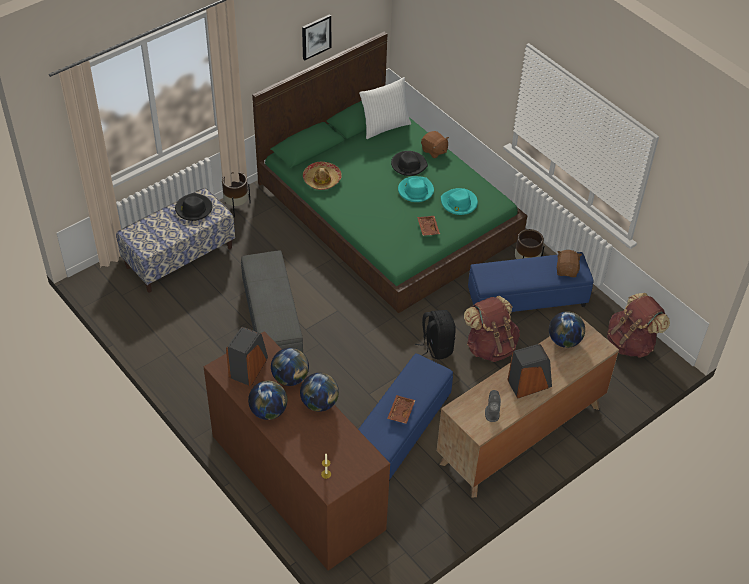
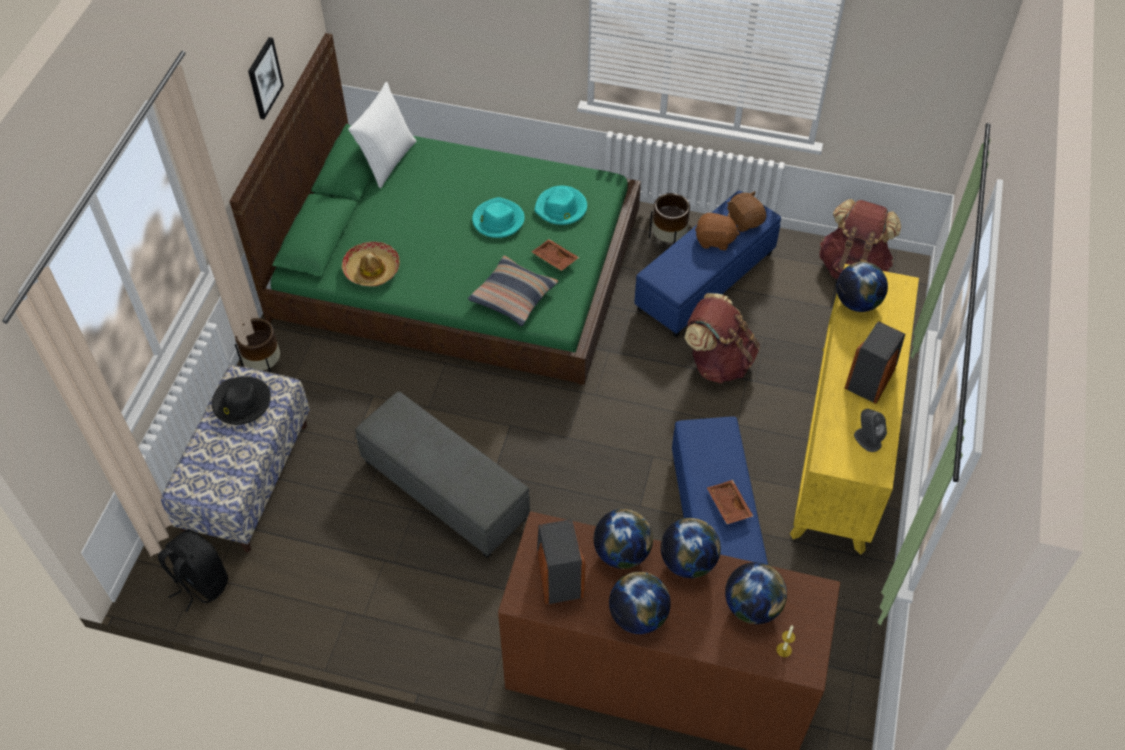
camera: 35 degrees left, 5 degrees up
black hat [391,151,428,176] -> none
black backpack [415,310,456,360] -> black backpack moved to [158,530,228,612]
brown plush toy [421,131,449,158] -> brown plush toy moved to [695,213,740,250]
brown dresser [437,318,619,498] -> yellow dresser [790,264,919,554]
none -> pillow [468,256,558,326]
none -> globe [725,562,787,624]

